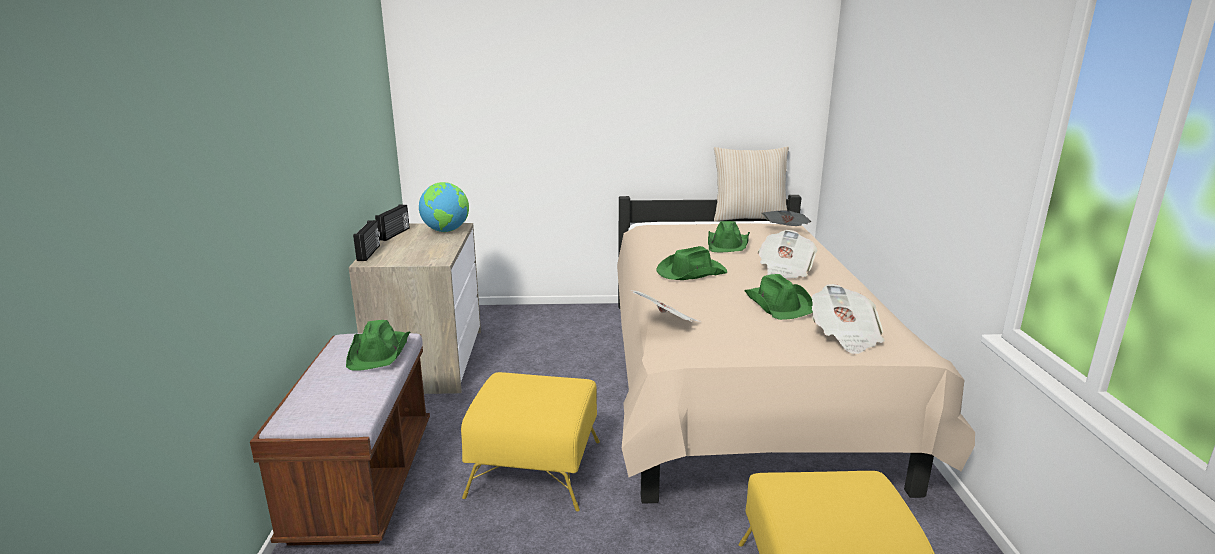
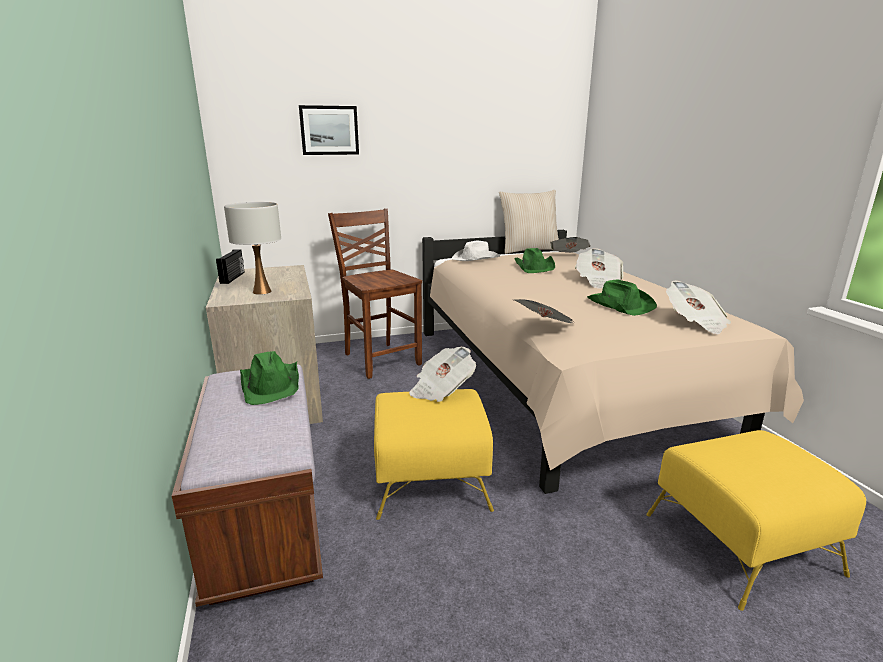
camera: 15 degrees left, 0 degrees up
radio [353,220,380,261] -> none
globe [419,182,469,232] -> none
green hat [656,246,727,280] -> none
none -> white table lamp [224,202,281,295]
none -> picture [299,105,359,155]
none -> brown chair [328,208,422,379]
none -> newspaper [409,347,476,402]
none -> white hat [452,241,500,261]

